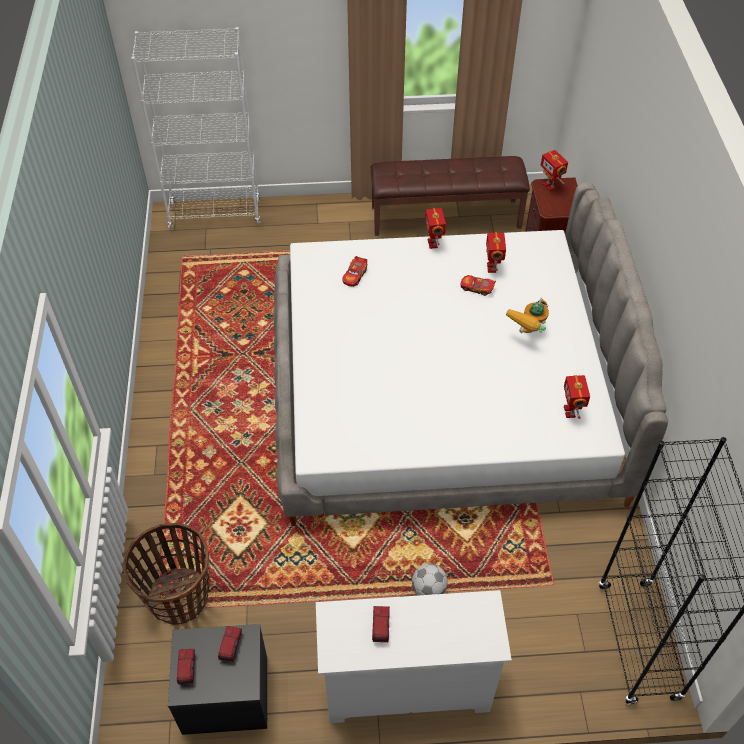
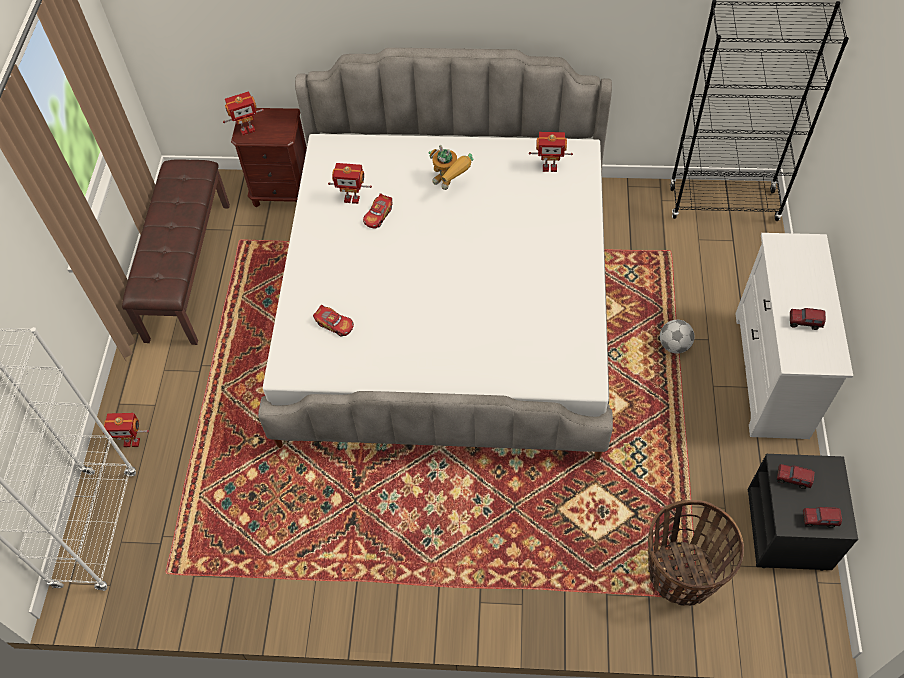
camera: 80 degrees left, 5 degrees up
toy robot [425,208,446,249] -> toy robot moved to [104,413,149,447]

